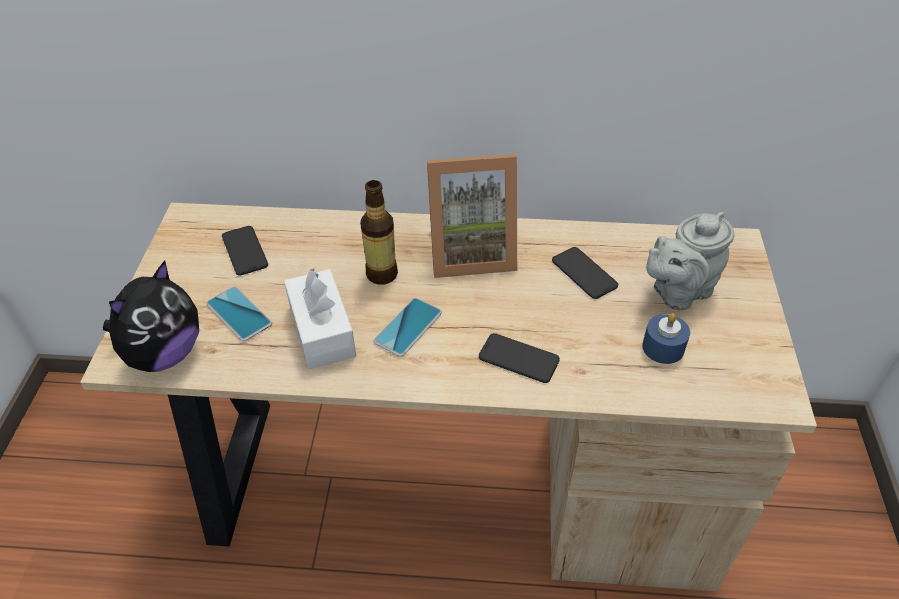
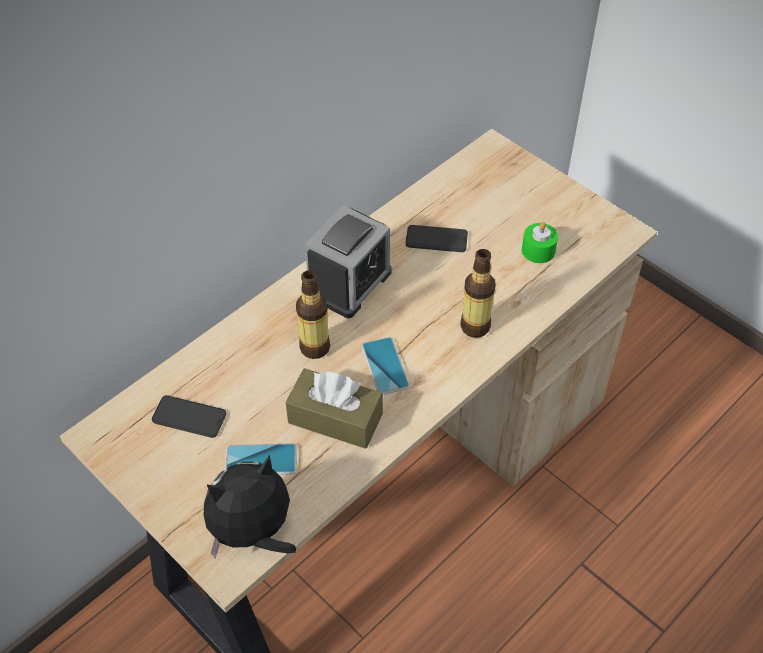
camera: 50 degrees left, 5 degrees up
plush toy [103,261,199,372] -> plush toy turned 105 degrees counterclockwise [204,455,296,559]
white tissue box [284,269,356,370] -> brown tissue box [286,368,383,449]
picture frame [427,154,517,278] -> alarm clock [305,205,391,318]
phone [479,333,560,383] -> bottle [460,249,496,337]
blue candle [642,313,690,364] -> green candle [522,222,558,263]
grey teapot [646,212,734,310] -> none

